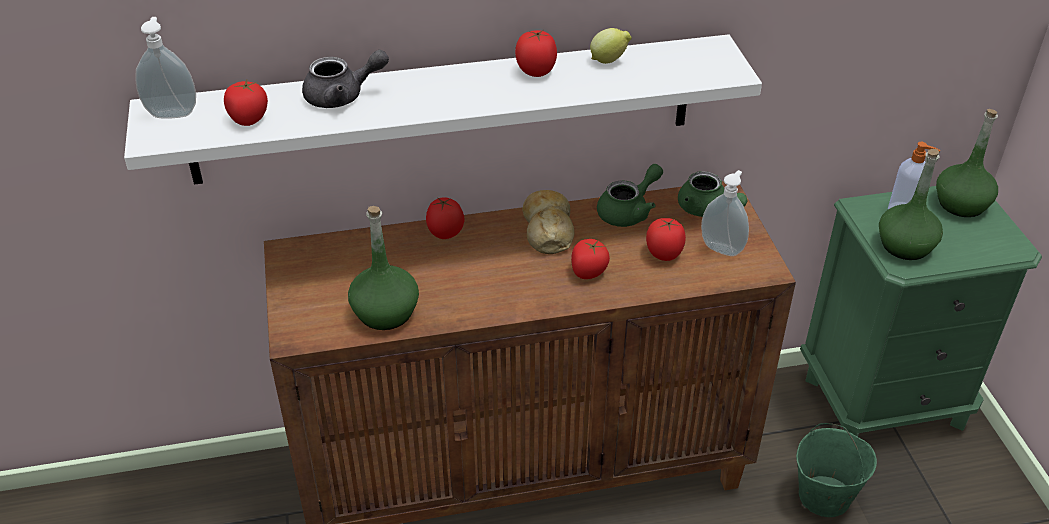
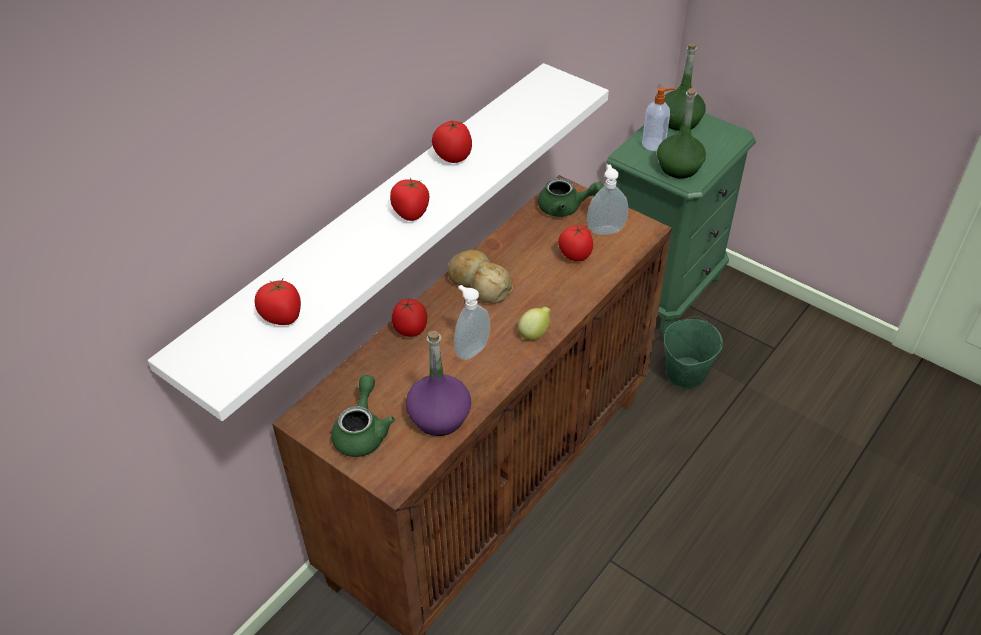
camera: 40 degrees left, 5 degrees up
soap dispenser [135,17,196,119] -> soap dispenser moved to [454,285,490,360]
grey teapot [302,50,389,108] -> none
green bottle [348,206,419,330] -> purple bottle [406,331,471,436]
tomato [571,239,610,279] -> tomato moved to [390,177,429,221]
lemon [590,28,632,64] -> lemon moved to [518,307,551,340]
green teapot [597,164,663,227] -> green teapot moved to [331,375,395,457]

